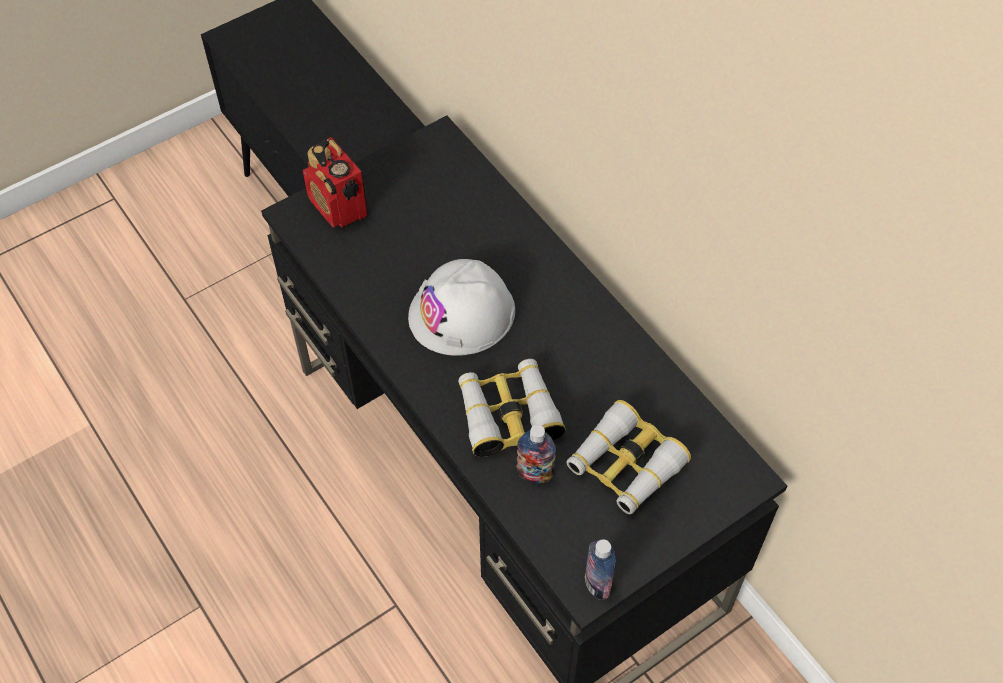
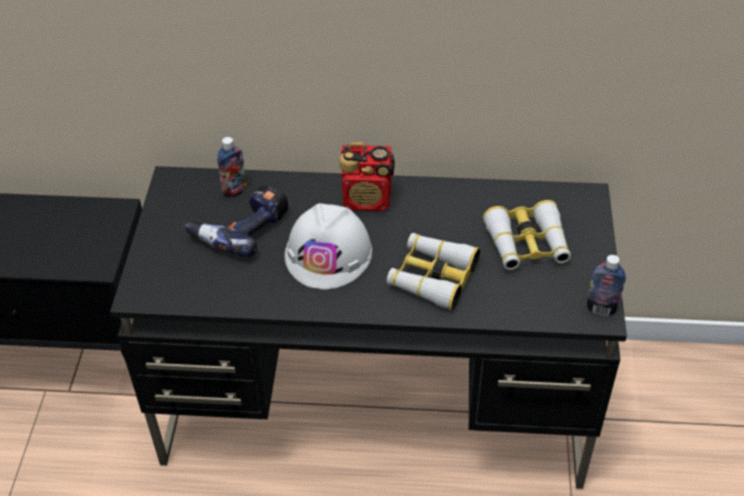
camera: 50 degrees left, 10 degrees down
radio [303,137,368,227] -> radio moved to [339,142,395,211]
bottle [517,425,556,483] -> bottle moved to [217,137,247,198]
none -> power drill [185,186,288,257]

